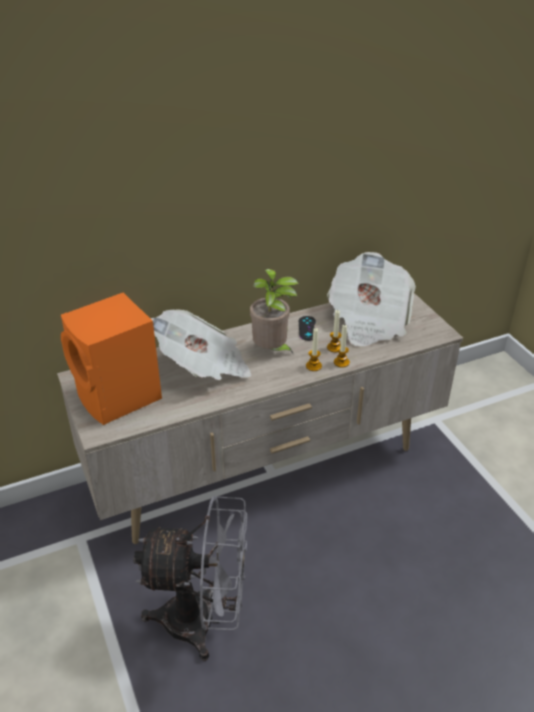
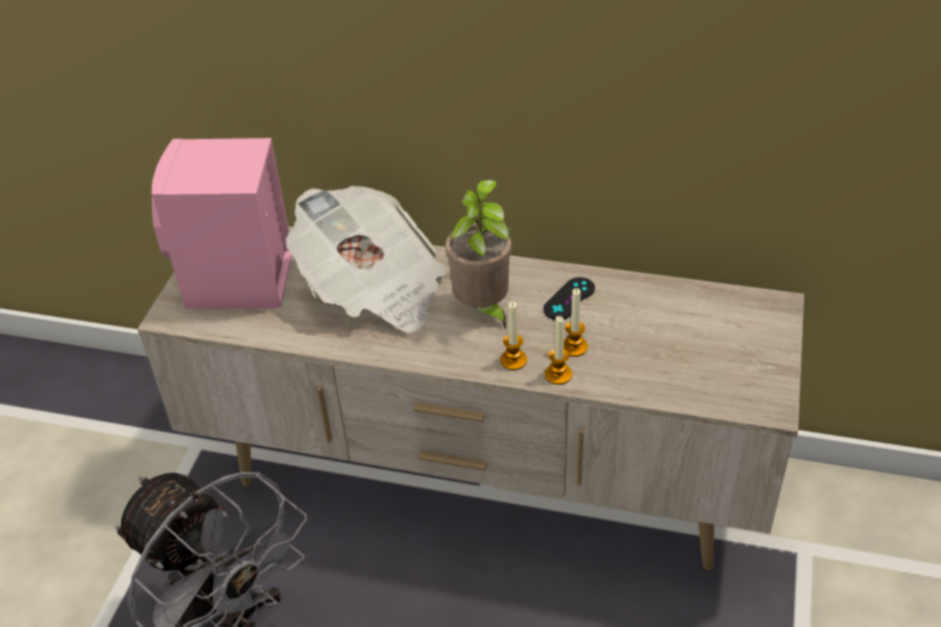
camera: 40 degrees right, 5 degrees up
orange speaker [61,293,162,425] -> pink speaker [152,138,292,309]
newspaper [327,252,416,347] -> none

